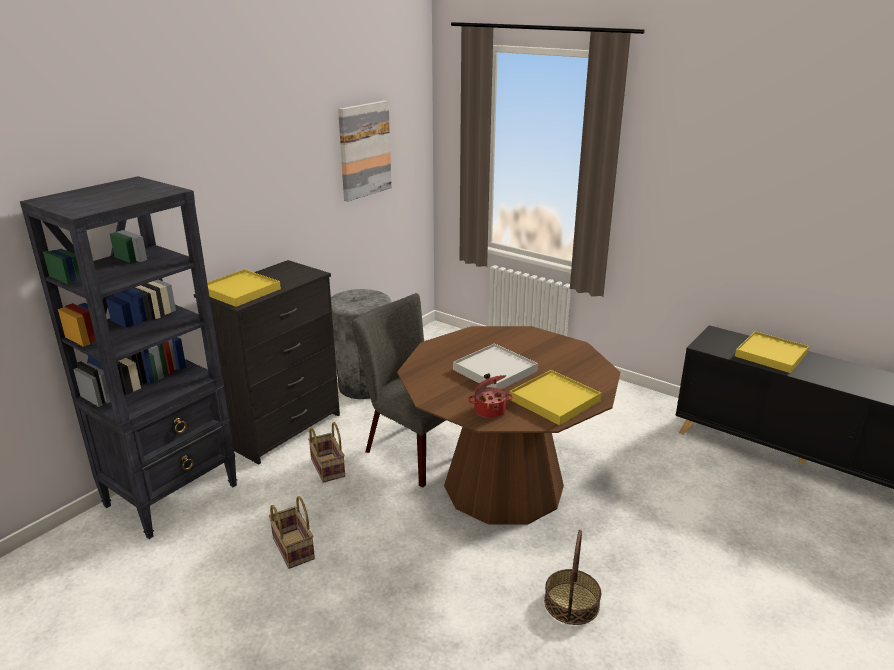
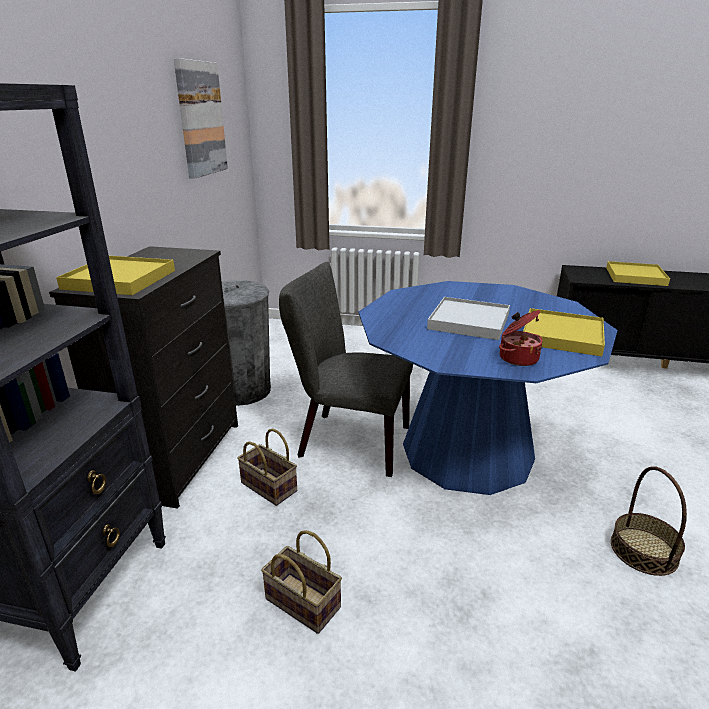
camera: 25 degrees left, 0 degrees up
brown dining table [397,326,620,524] -> blue dining table [359,281,617,495]

